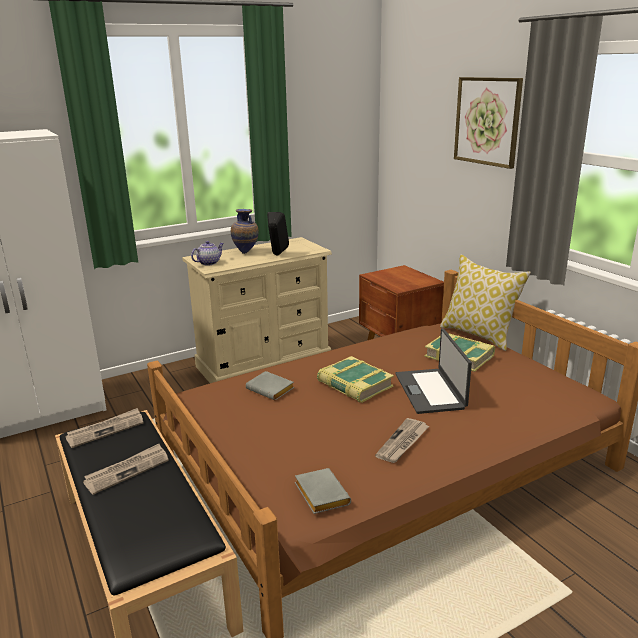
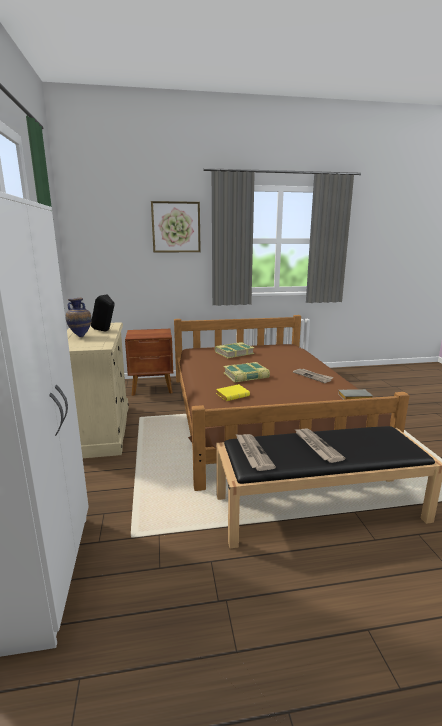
camera: 70 degrees left, 5 degrees down
teapot [191,241,224,265] -> none
grey book [246,371,294,400] -> yellow book [216,384,250,401]
laptop [396,328,472,414] -> none
pillow [440,255,531,351] -> none

